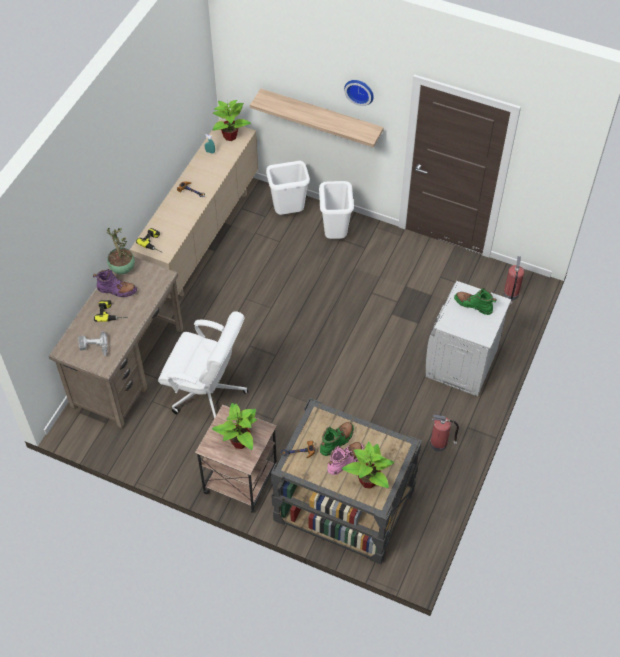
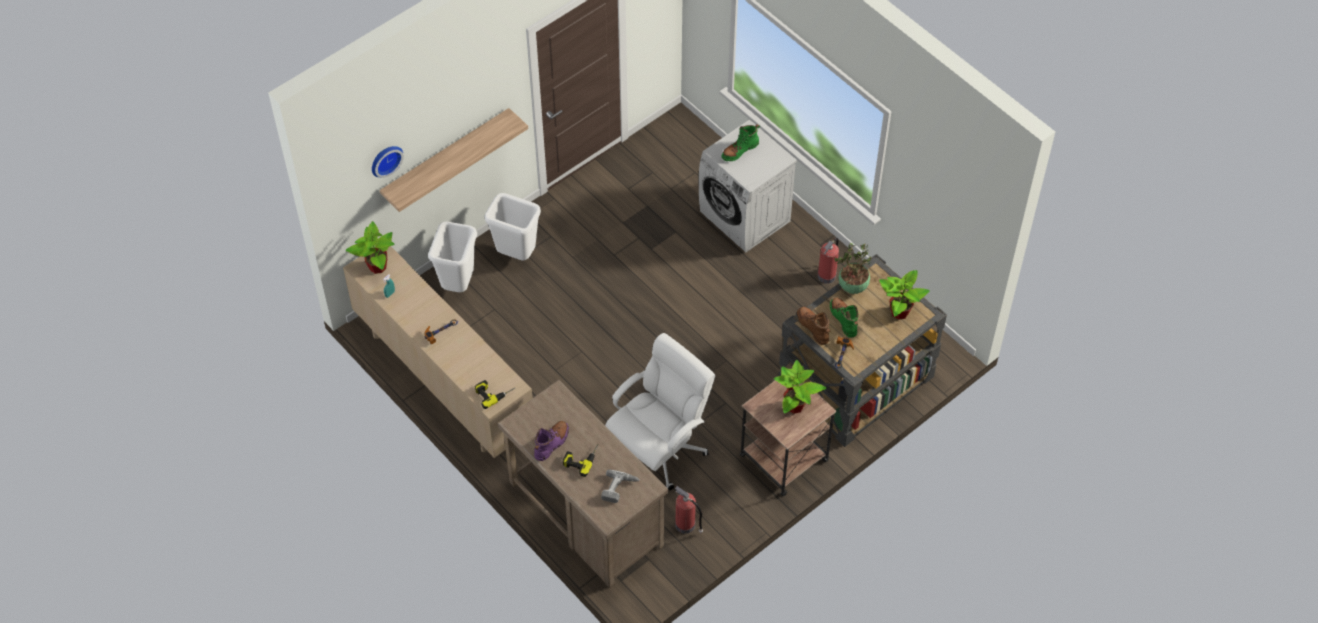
camera: 65 degrees left, 0 degrees up
potted plant [107,228,135,274] -> potted plant moved to [835,243,871,294]
pink boot [327,442,364,475] -> none
wall clock [344,80,374,106] -> wall clock moved to [372,146,404,178]
fire extinguisher [503,256,524,305] -> fire extinguisher moved to [674,486,703,534]
none -> brown boot [797,307,830,345]

